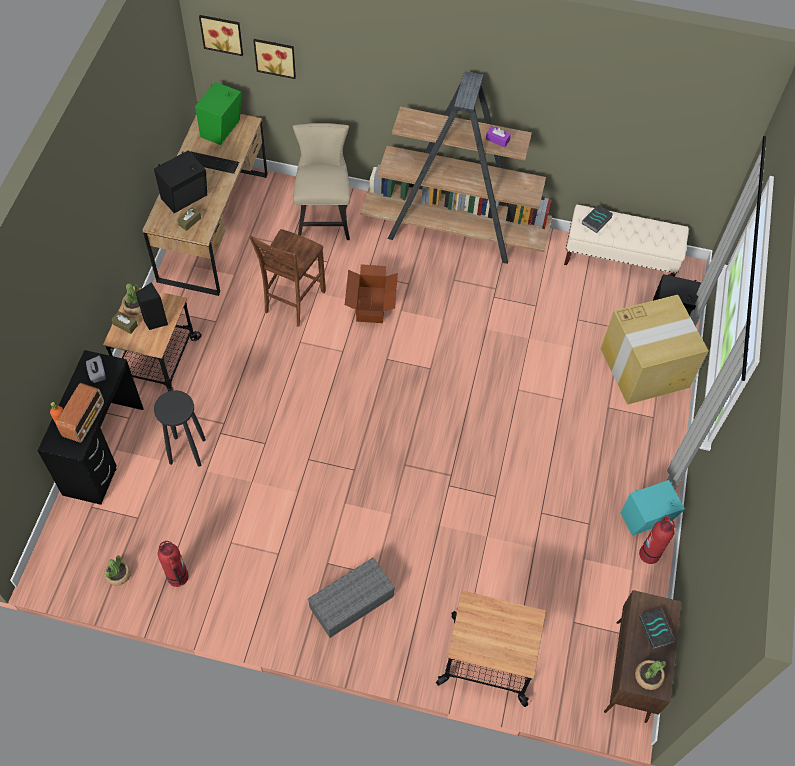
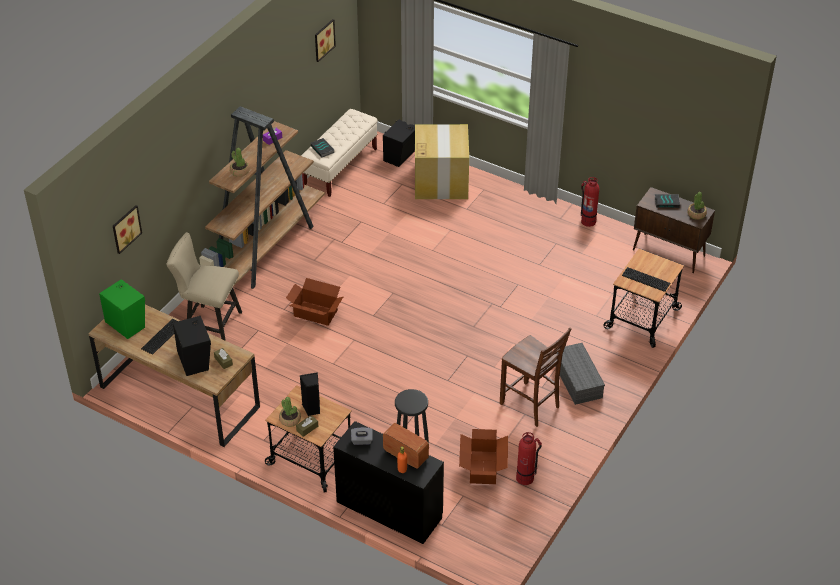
camera: 70 degrees left, 15 degrees down
potted plant [104,555,131,586] -> potted plant moved to [230,148,250,177]
picture [199,15,243,56] -> picture moved to [315,19,336,62]
brown chair [249,229,326,327] -> brown chair moved to [500,327,572,427]
turquoise speaker [621,480,685,536] -> none
none -> cardboard box [459,429,508,484]
none -> keyboard [622,267,670,292]

